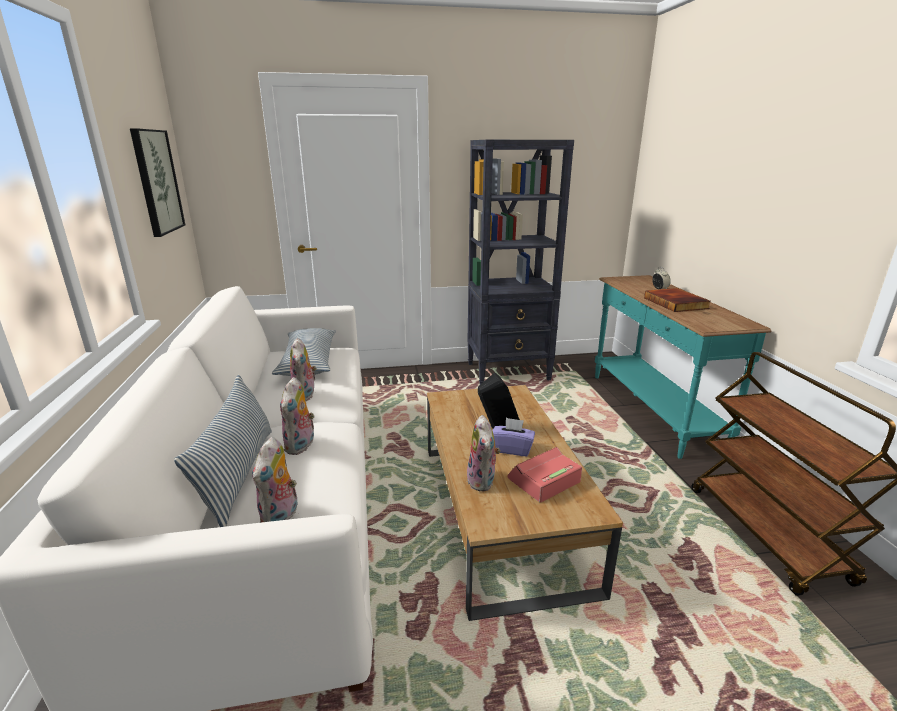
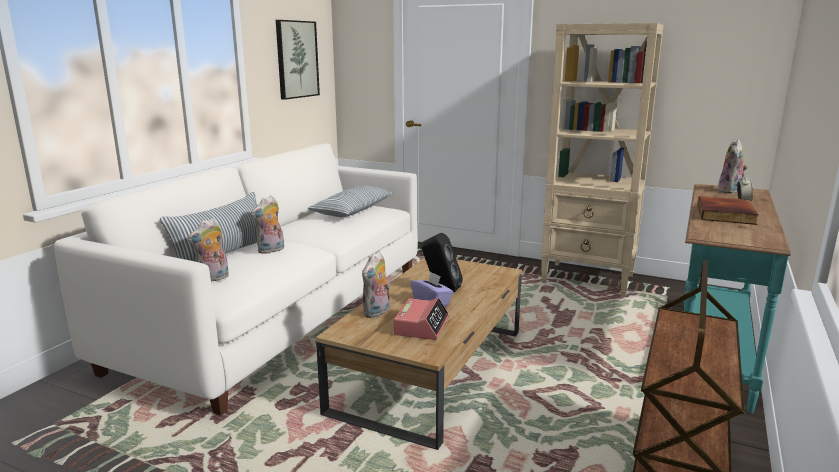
camera: 35 degrees right, 5 degrees down
plush toy [290,338,317,401] -> plush toy moved to [718,138,748,194]
black bookcase [468,140,574,384] -> beige bookcase [541,23,664,296]
alarm clock [507,447,582,502] -> alarm clock turned 105 degrees clockwise [394,298,449,340]

